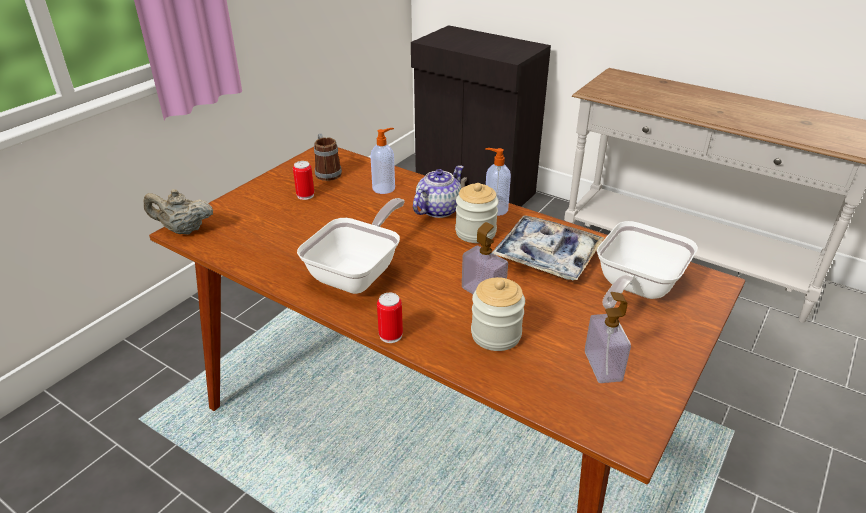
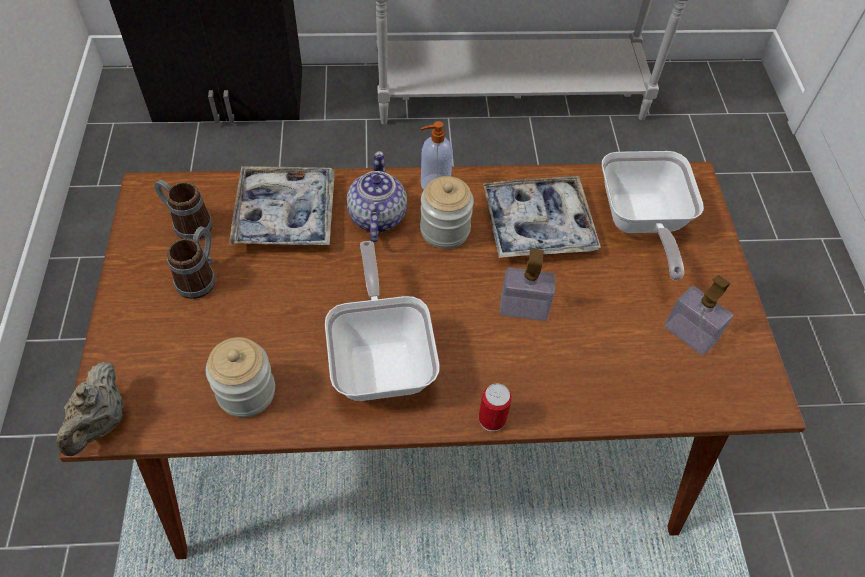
camera: 40 degrees left, 20 degrees up
beige teapot [143,189,213,235] -> beige teapot turned 45 degrees counterclockwise [57,362,124,456]
can [293,161,314,200] -> mug [167,226,216,299]
soap dispenser [370,128,395,194] -> tray [229,166,335,245]
jar [471,277,525,351] -> jar moved to [206,337,275,418]

